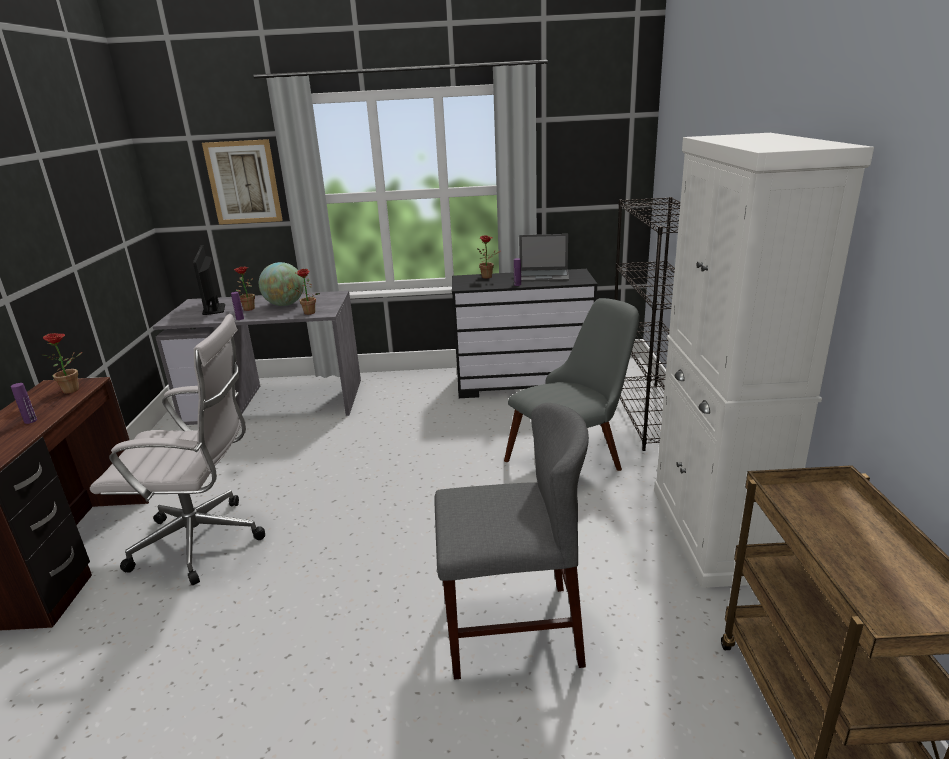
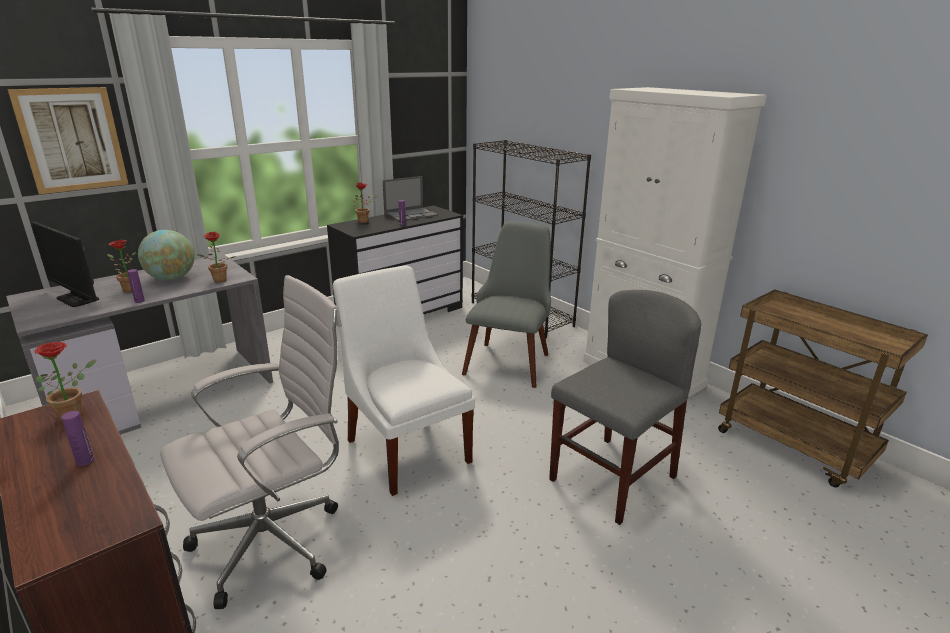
camera: 40 degrees left, 0 degrees up
none -> white chair [333,265,475,496]

